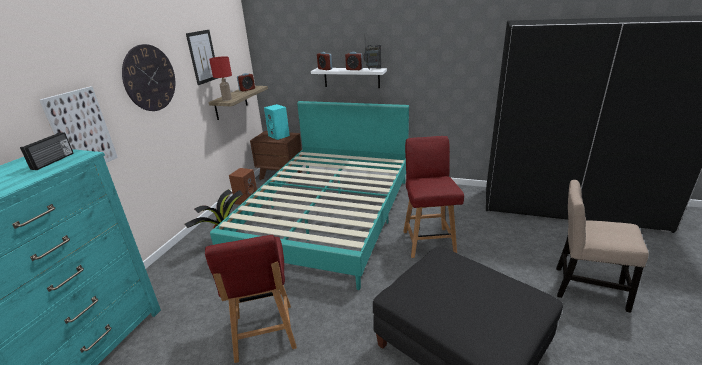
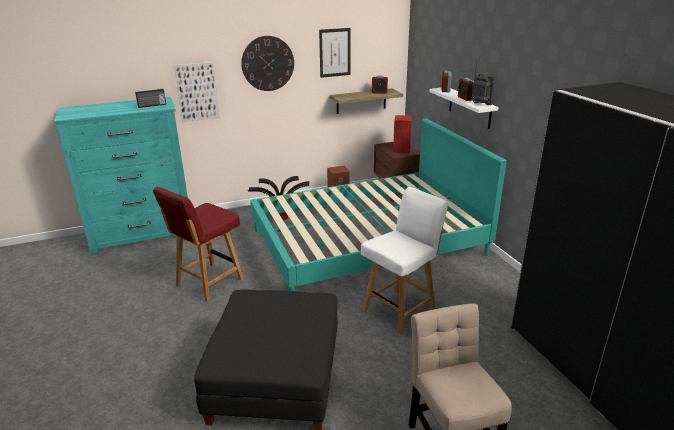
camera: 50 degrees right, 0 degrees up
red table lamp [209,56,232,101] -> none
turquoise speaker [264,104,290,140] -> red speaker [393,115,412,153]
red chair [403,136,464,258] -> white chair [361,187,448,335]

